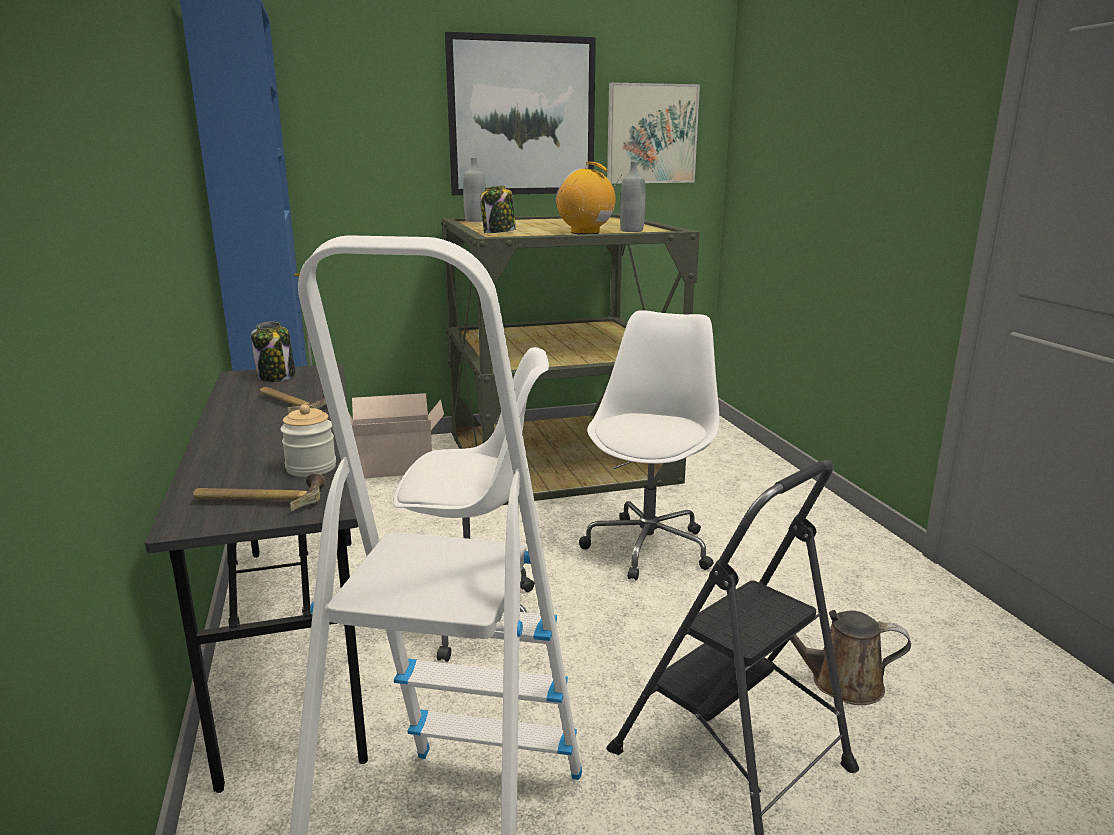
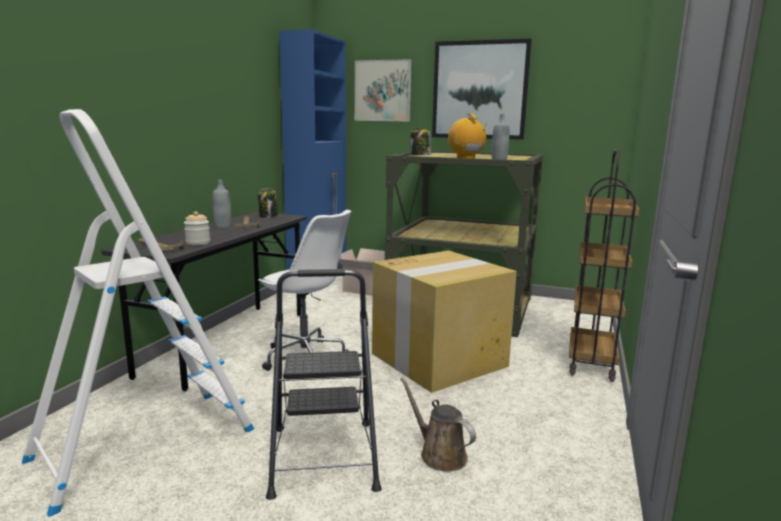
camera: 35 degrees right, 5 degrees down
grey bottle [463,158,486,222] -> grey bottle moved to [212,180,231,228]
white office chair [579,310,719,580] -> cardboard box [372,251,517,393]
picture [607,83,700,184] -> picture moved to [355,59,411,122]
none -> brown cart [569,148,639,382]

